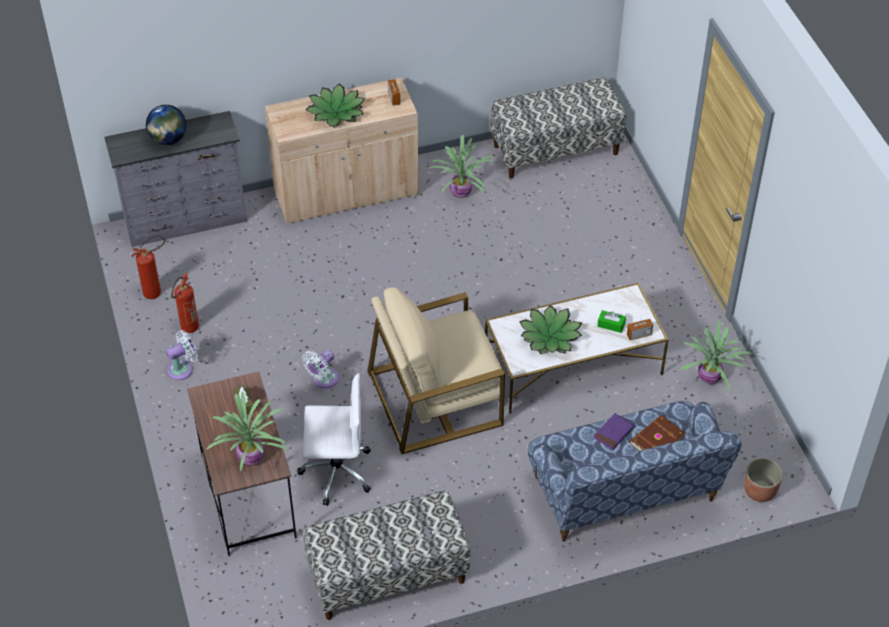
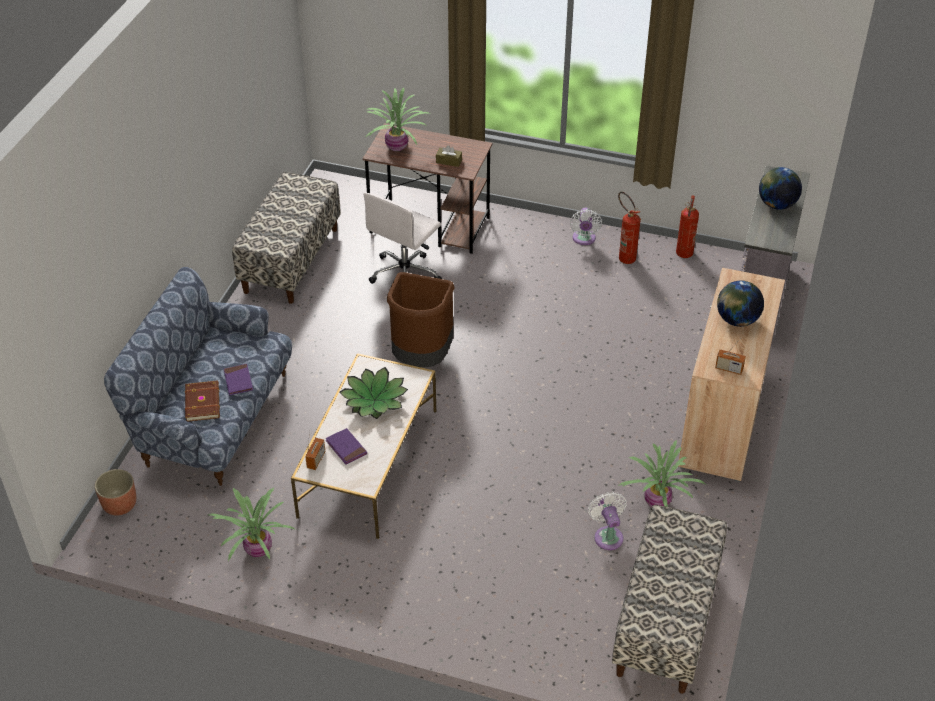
camera: 125 degrees right, 5 degrees down
white fan [302,350,339,388] -> white fan moved to [588,492,627,550]
potted plant [305,83,365,128] -> globe [717,281,764,327]
beige armchair [367,287,505,454] -> brown trash can [387,272,455,367]
green tissue box [597,310,626,333] -> purple book [326,428,367,465]

